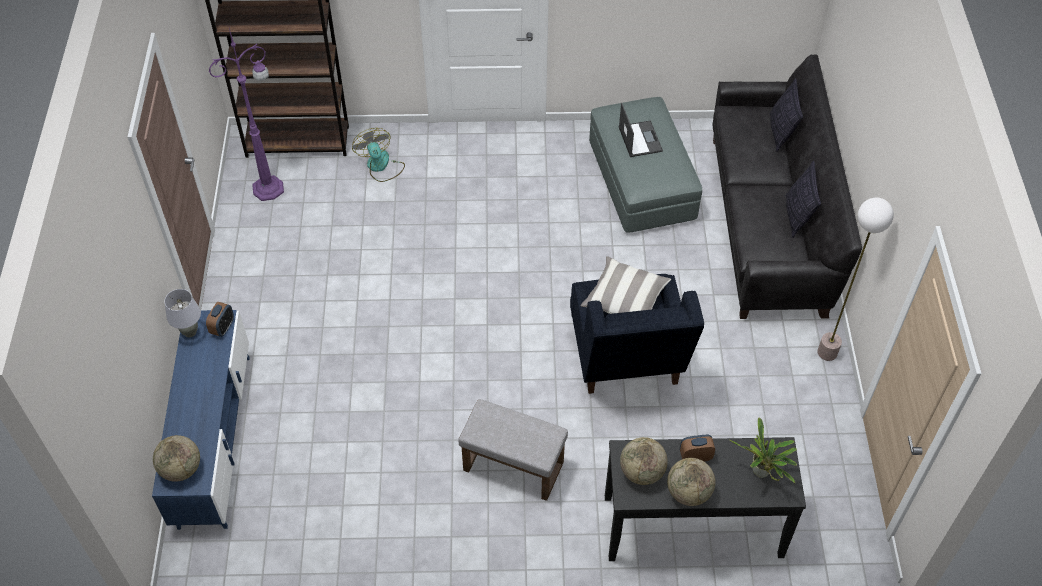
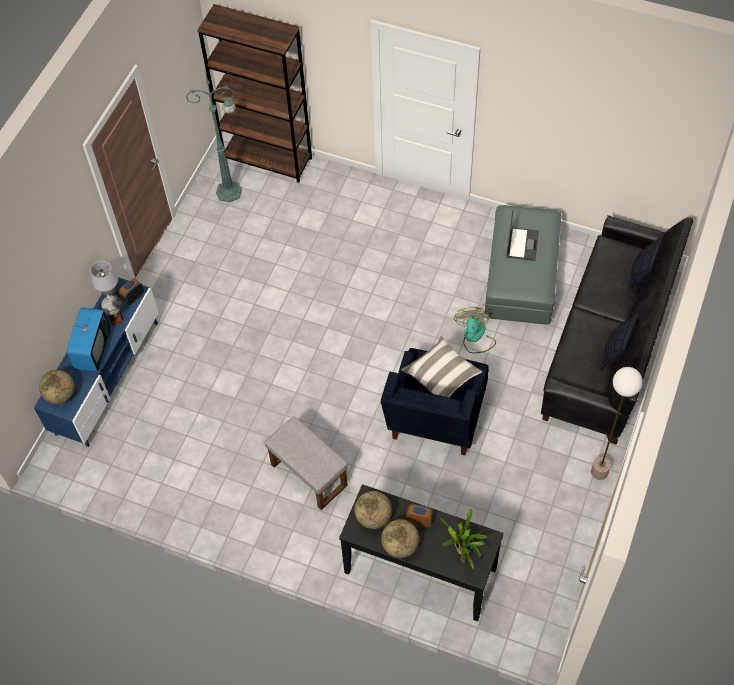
camera: 25 degrees right, 5 degrees up
purple floor lamp [209,28,284,201] -> green floor lamp [186,70,242,202]
fan [352,128,405,182] -> fan moved to [454,308,496,353]
none -> television [67,307,111,372]
none -> globe [101,294,124,326]

